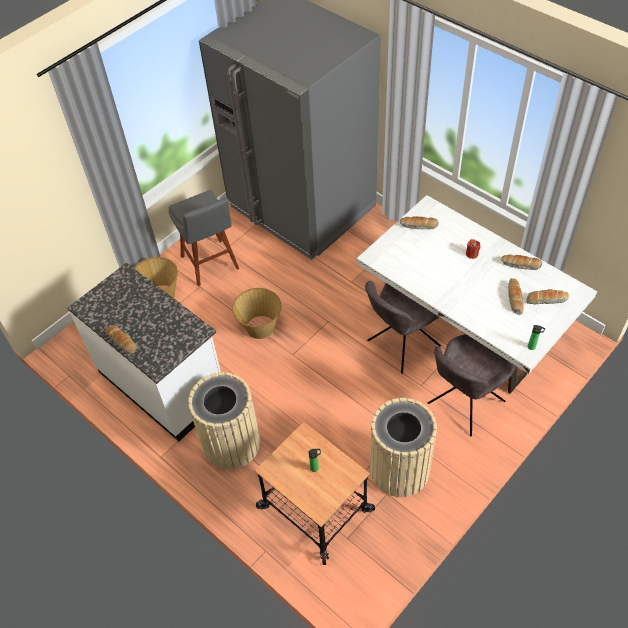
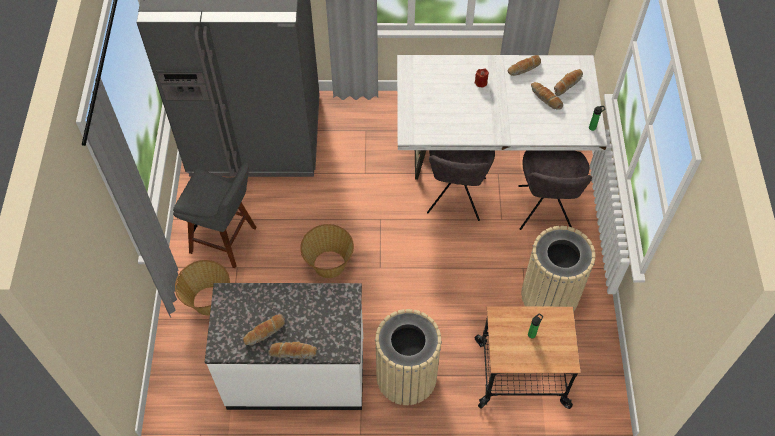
camera: 45 degrees left, 5 degrees up
bread [400,216,439,229] -> bread moved to [243,314,285,345]

